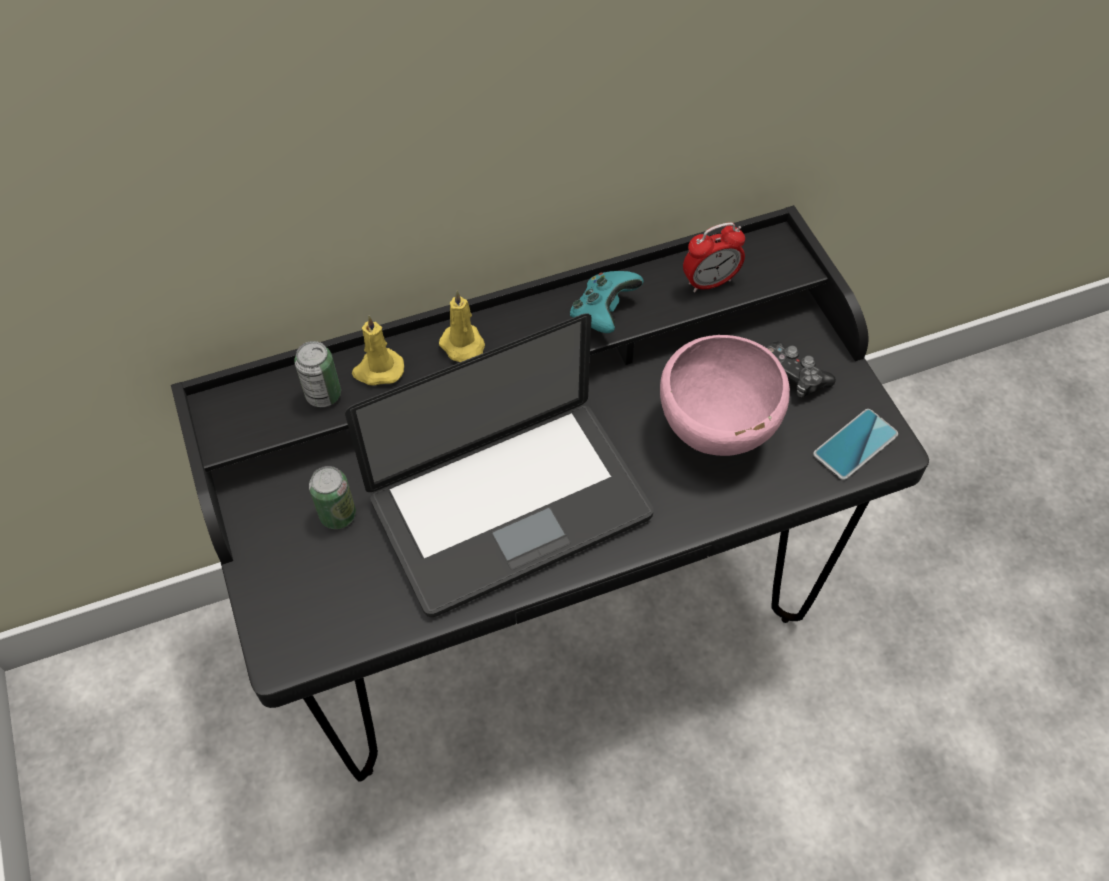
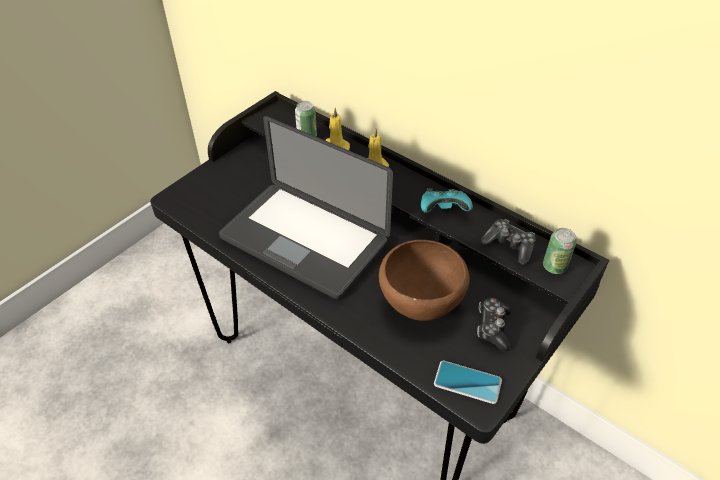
camera: 60 degrees right, 10 degrees down
can [309,466,356,529] -> can moved to [543,228,576,274]
pink bowl [660,335,790,456] -> brown bowl [379,240,470,321]
alarm clock [683,222,745,293] -> game controller [481,219,536,265]

